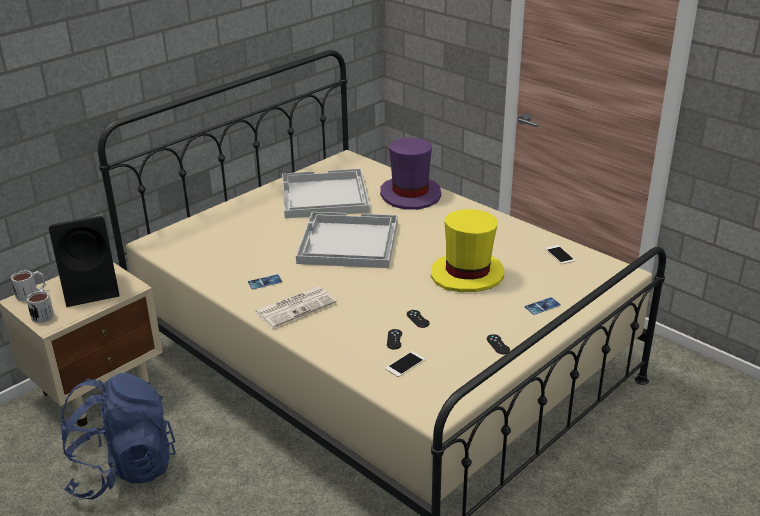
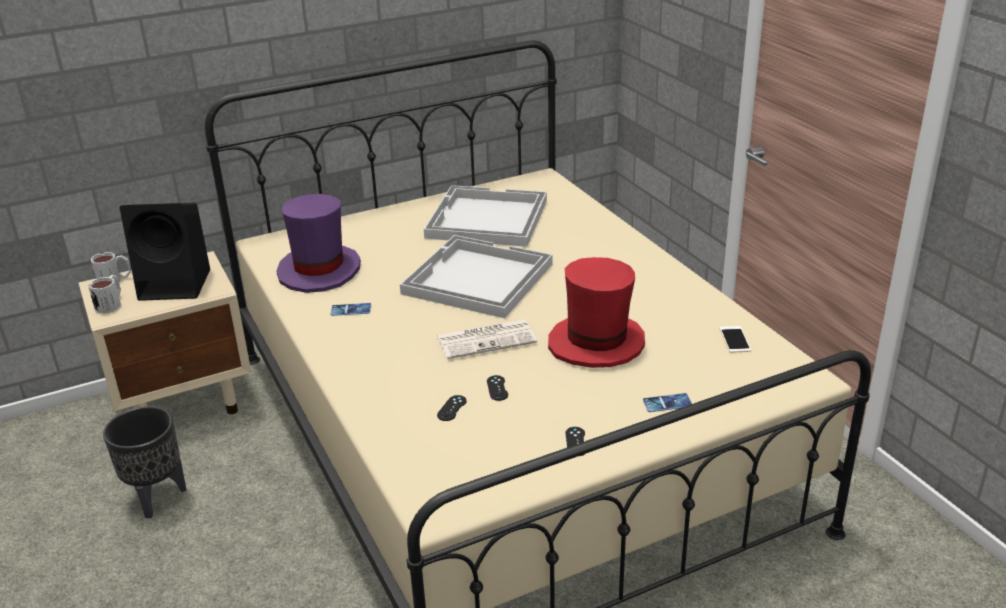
camera: 20 degrees right, 0 degrees up
blue backpack [61,373,176,500] -> black planter [103,406,187,518]
newspaper [254,286,337,328] -> newspaper moved to [437,319,537,359]
purple hat [380,138,441,210] -> purple hat moved to [276,194,361,293]
phone [385,351,425,377] -> none
yellow hat [431,209,504,292] -> red hat [548,257,645,368]

